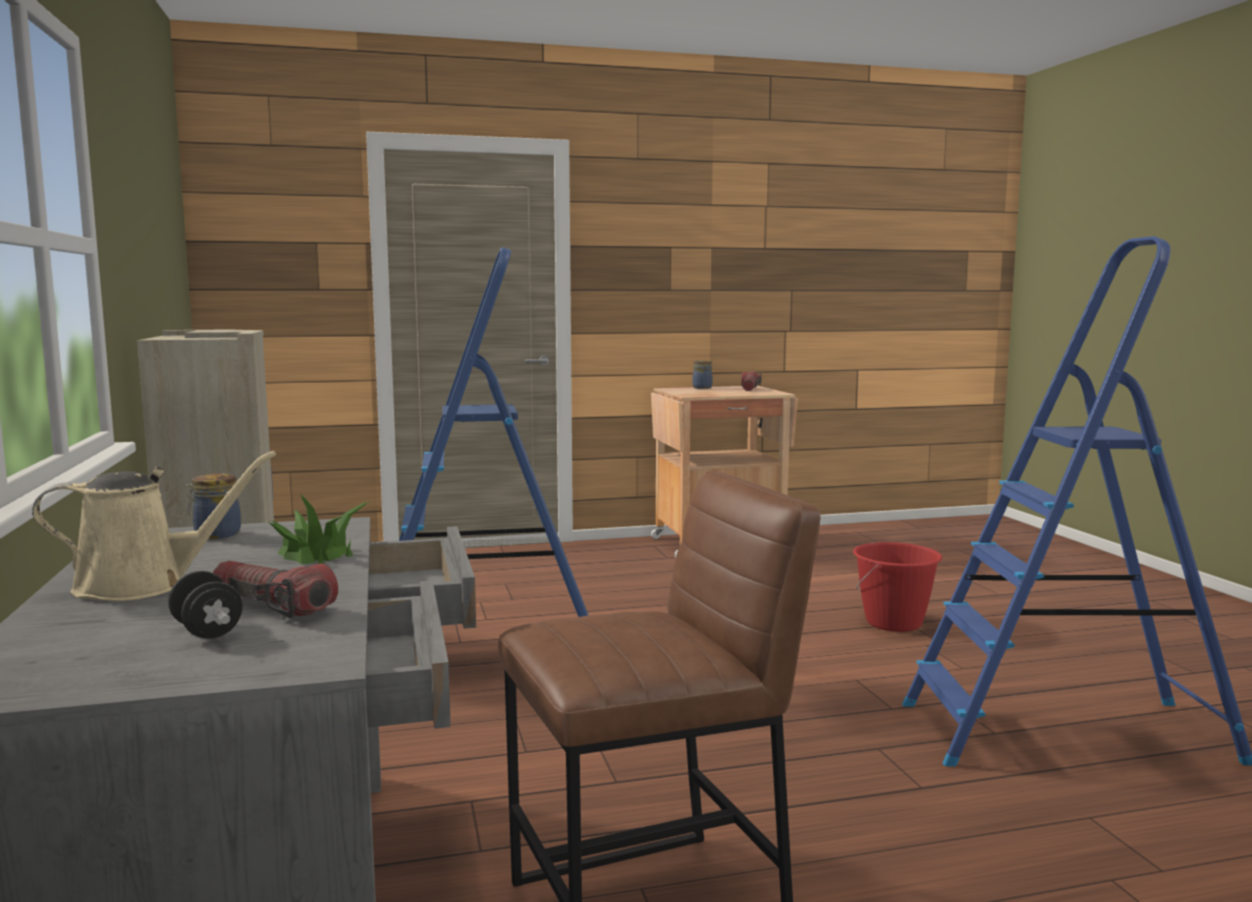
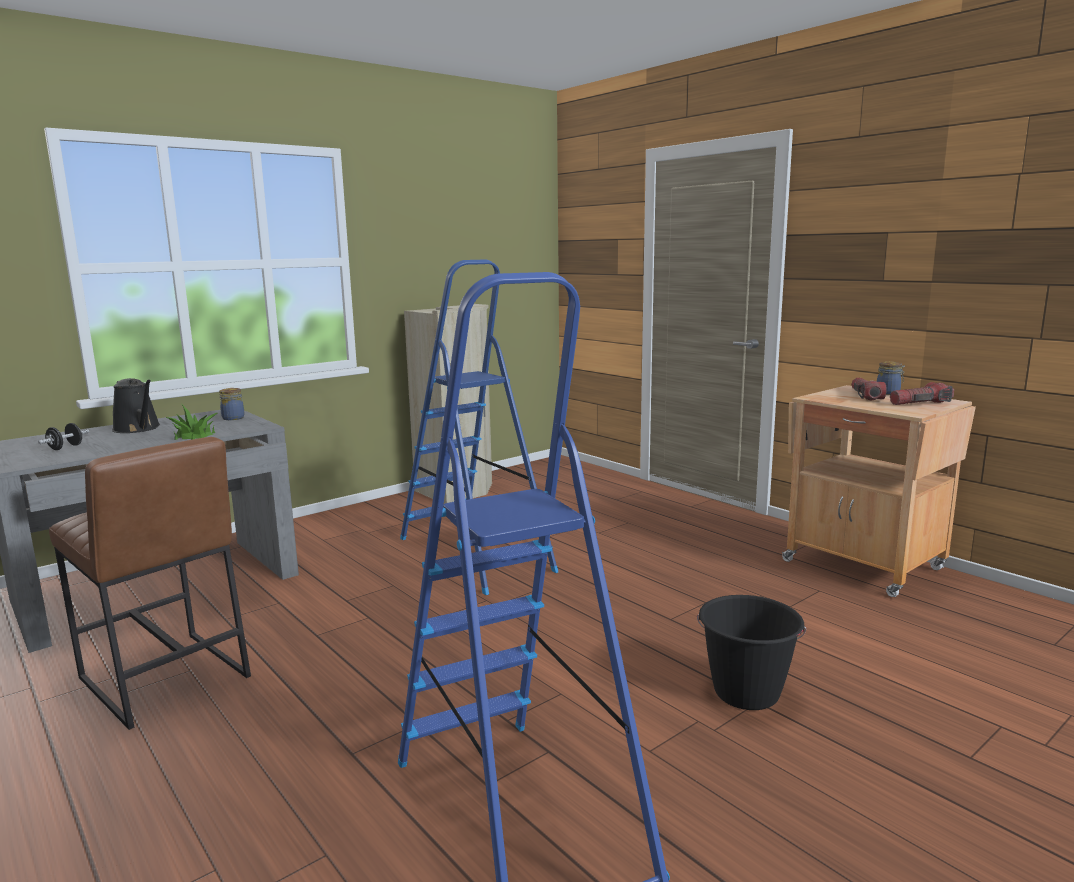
camera: 65 degrees right, 5 degrees up
beige watering can [32,451,276,601] -> black watering can [112,378,160,433]
flashlight [213,561,338,618] -> flashlight moved to [851,378,887,400]
red bucket [853,542,942,632] -> black bucket [697,595,807,710]

